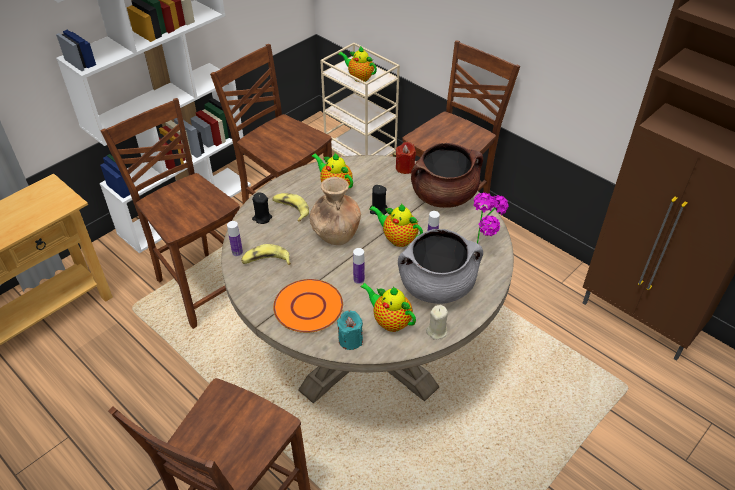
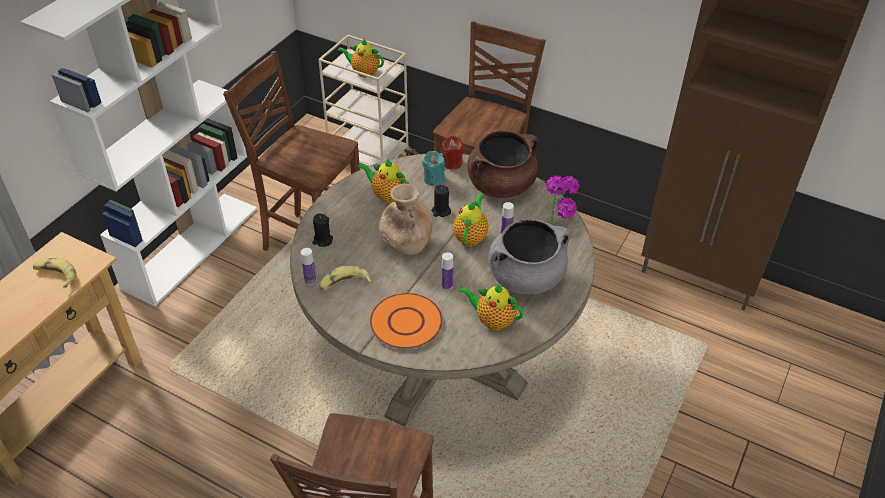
camera: 15 degrees left, 0 degrees up
brown chair [101,98,240,329] -> none
banana [272,193,309,222] -> banana moved to [33,258,77,288]
turquoise candle [337,311,363,350] -> turquoise candle moved to [422,151,445,185]
teapot [369,204,423,247] -> teapot turned 90 degrees clockwise [453,194,489,247]
beige candle [426,305,448,340] -> none

